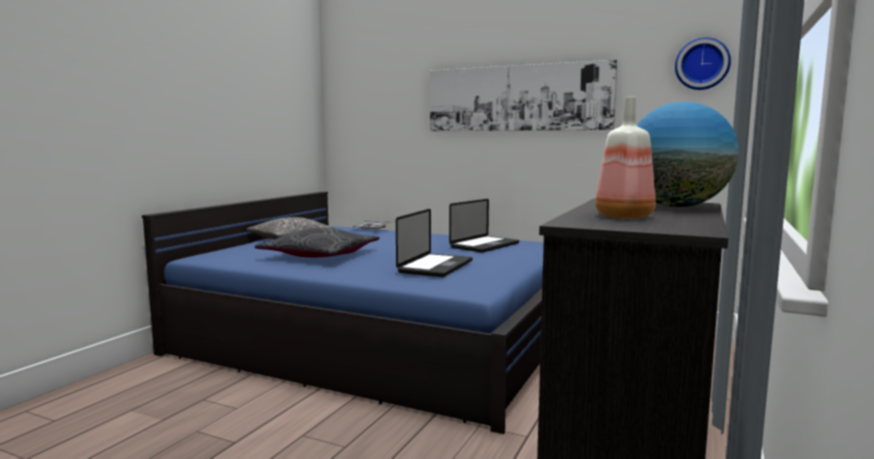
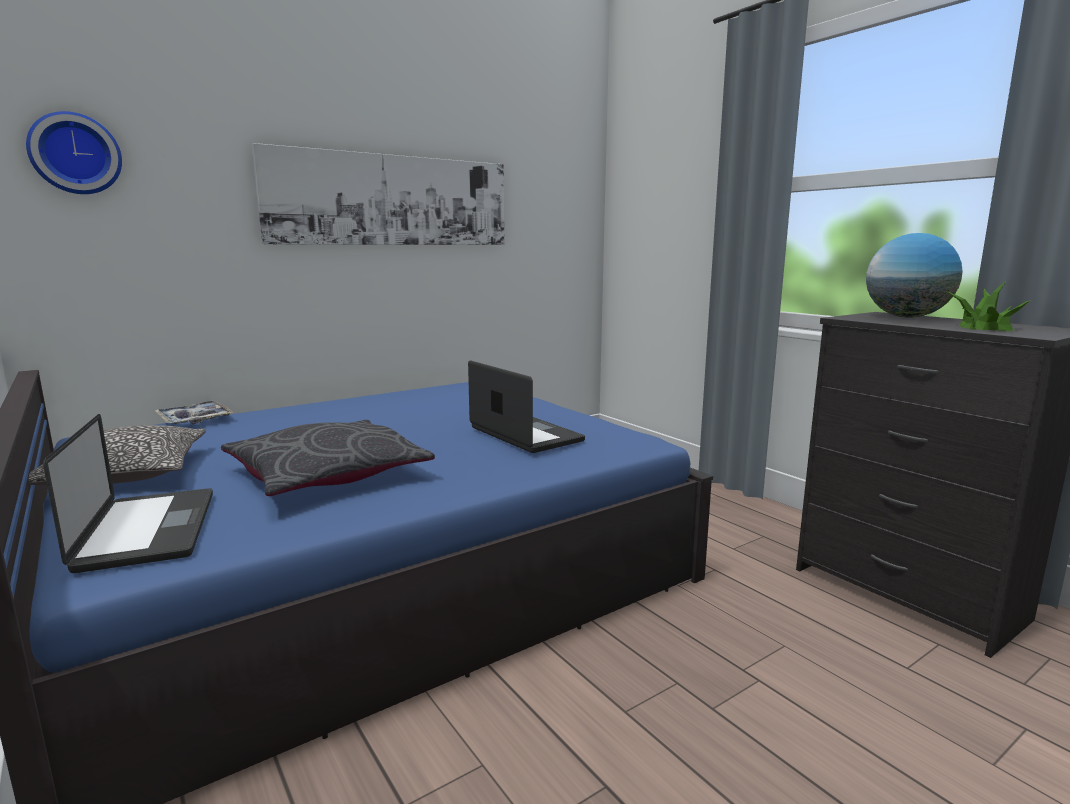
camera: 60 degrees left, 5 degrees up
laptop [449,199,519,253] -> laptop moved to [43,414,213,573]
bottle [595,97,656,219] -> potted plant [945,281,1031,331]
wall clock [675,37,731,90] -> wall clock moved to [26,111,122,194]

